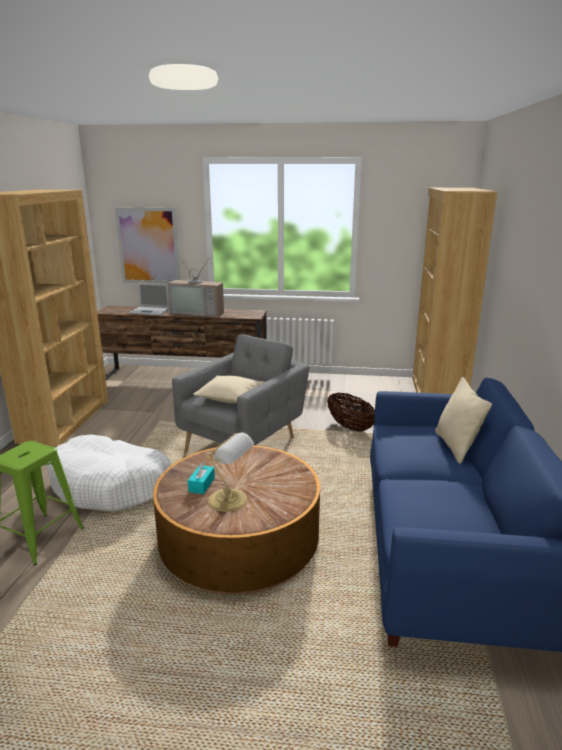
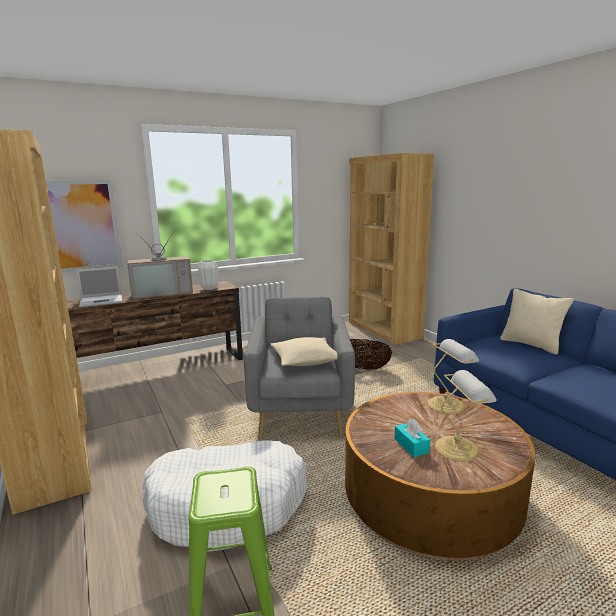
camera: 35 degrees left, 5 degrees down
none -> white vase [198,260,218,290]
none -> table lamp [428,339,479,414]

